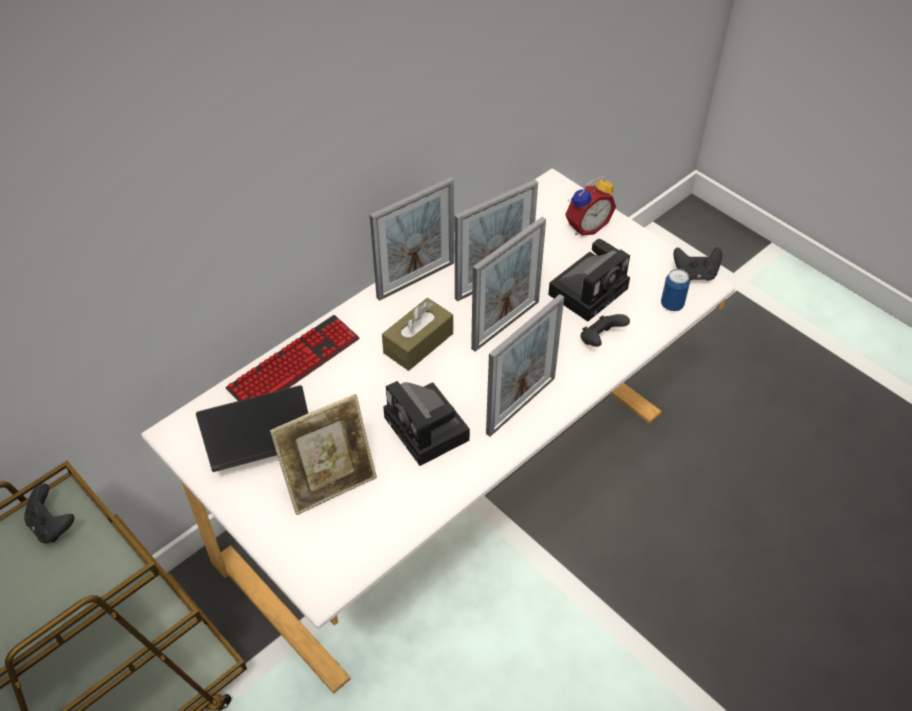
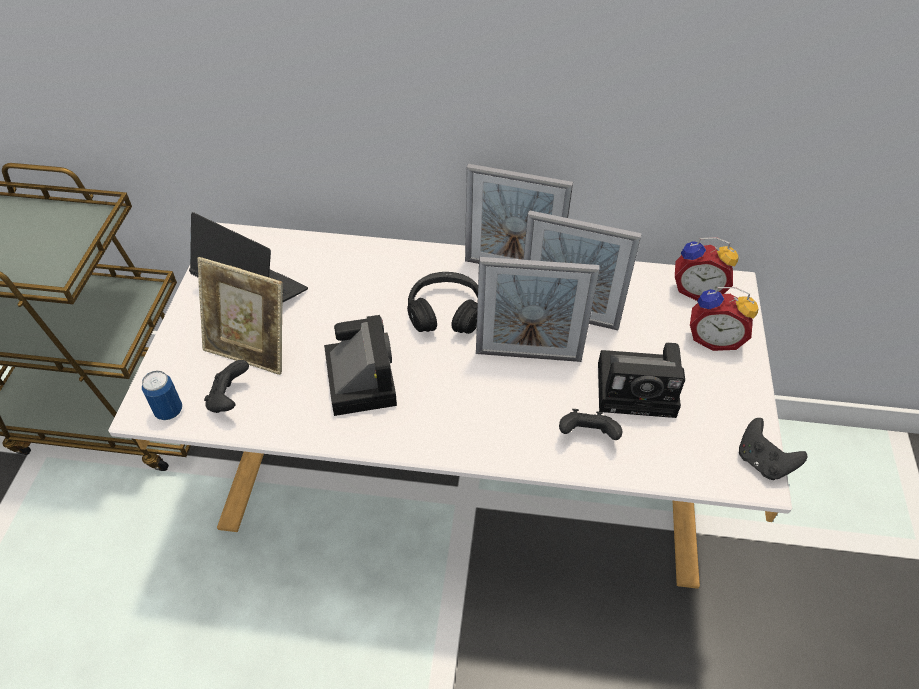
camera: 50 degrees right, 0 degrees up
black game controller [24,483,75,543] -> black game controller moved to [204,360,249,413]
keyboard [226,315,359,401] -> none
brown tissue box [382,298,453,371] -> black headphones [407,272,478,334]
camera [383,381,470,466] -> camera turned 150 degrees clockwise [324,315,397,416]
picture frame [486,294,564,437] -> none
can [661,269,690,311] -> can moved to [142,370,182,420]
none -> alarm clock [675,237,739,301]

